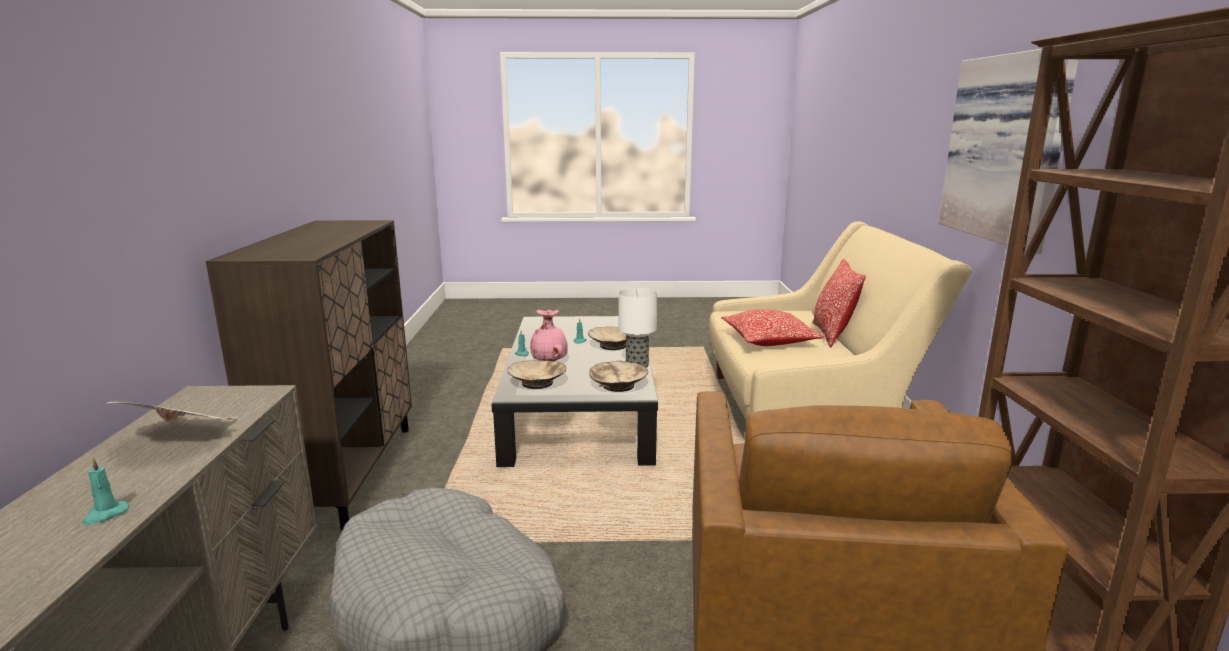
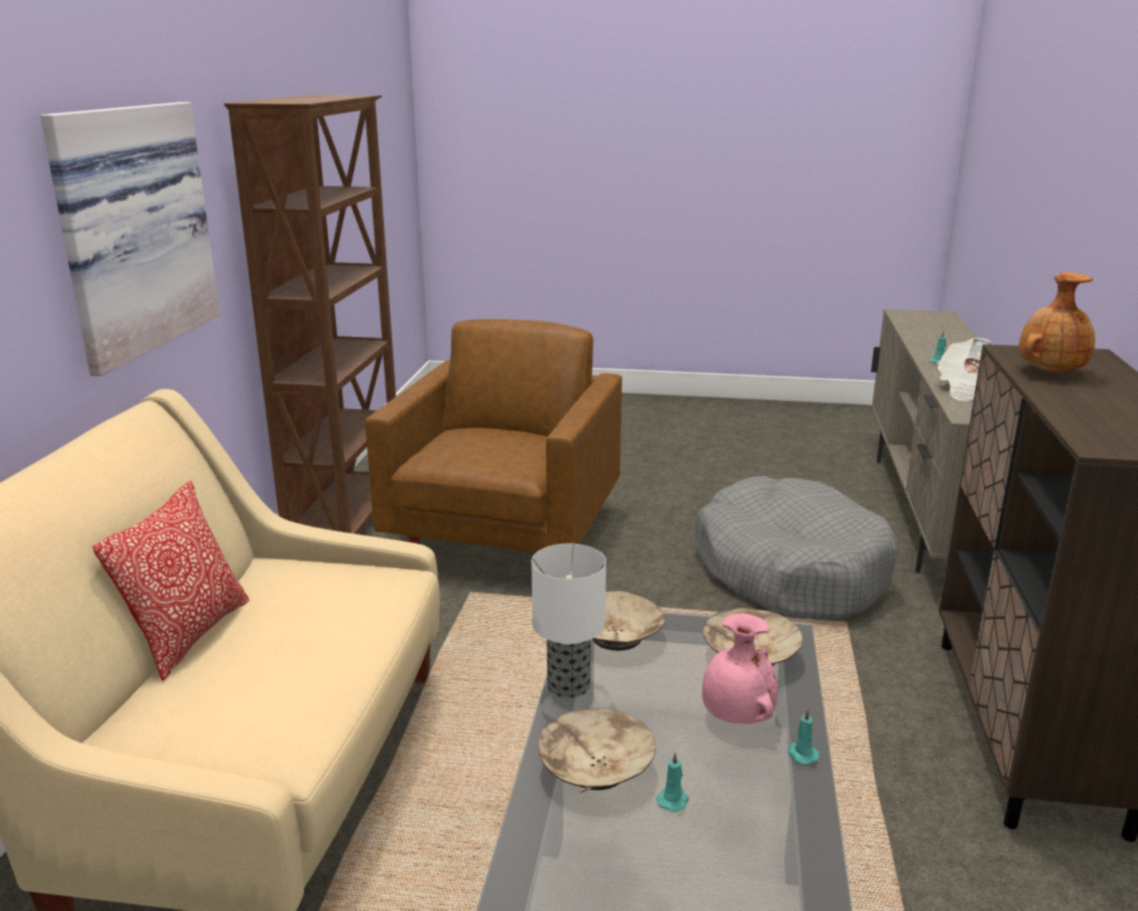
camera: 170 degrees left, 5 degrees up
pillow [721,309,824,346] -> none
none -> brown vase [1019,272,1095,373]

